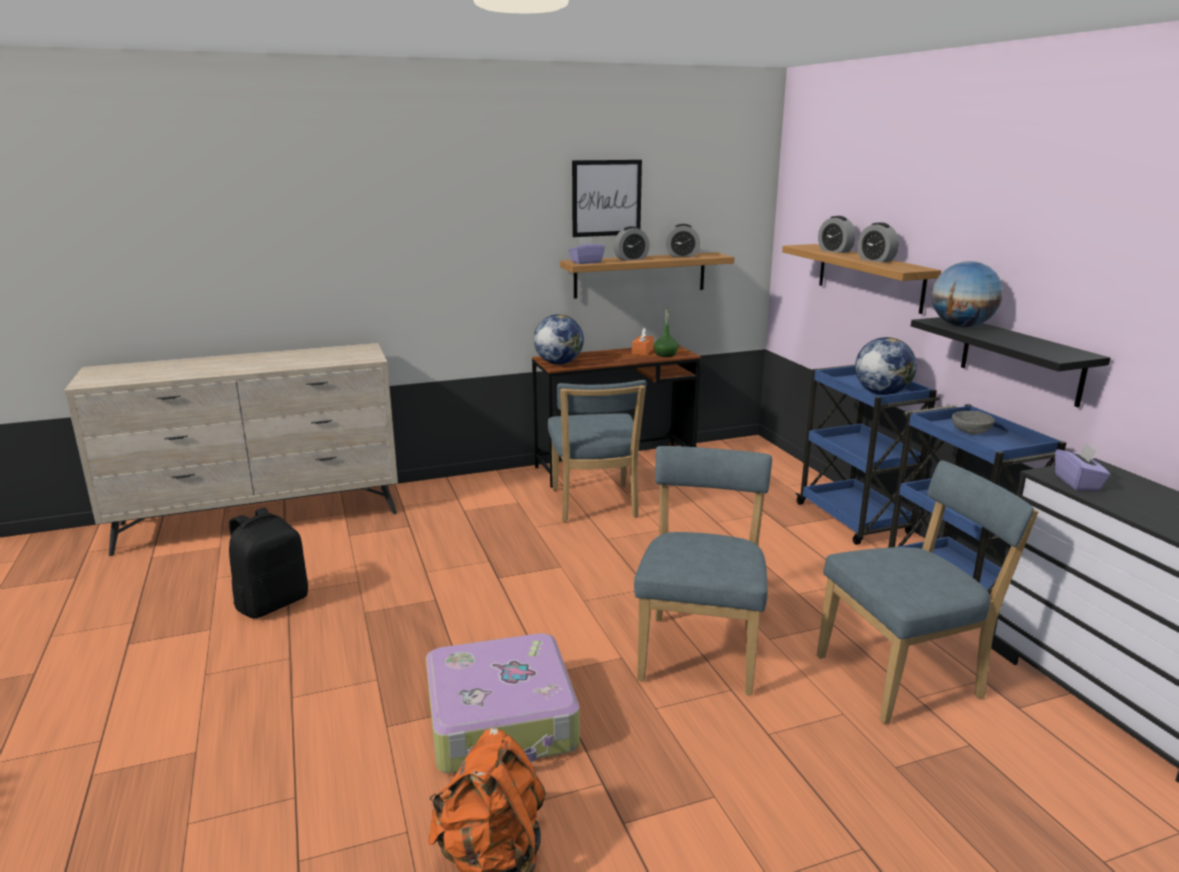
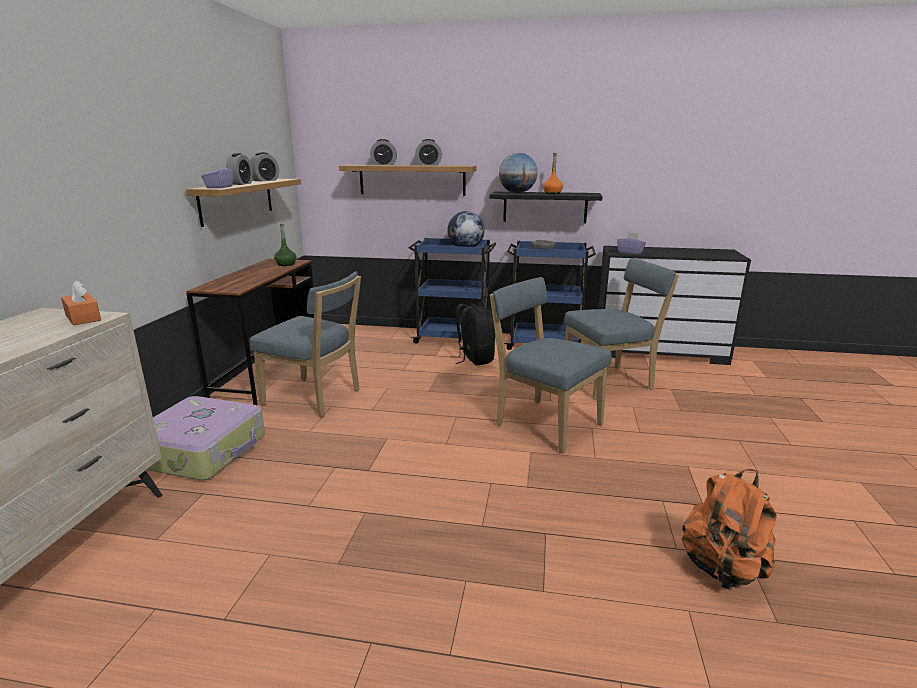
camera: 60 degrees left, 0 degrees up
black backpack [229,507,308,618] -> black backpack moved to [450,304,495,365]
suitcase [426,633,580,773] -> suitcase moved to [147,396,265,480]
globe [534,314,584,365] -> none
picture [572,160,642,237] -> none
orange tissue box [632,327,654,355] -> orange tissue box moved to [61,280,101,325]
blue chair [817,460,1038,725] -> blue chair turned 60 degrees clockwise [564,258,679,400]
none -> orange bottle [543,153,563,194]

